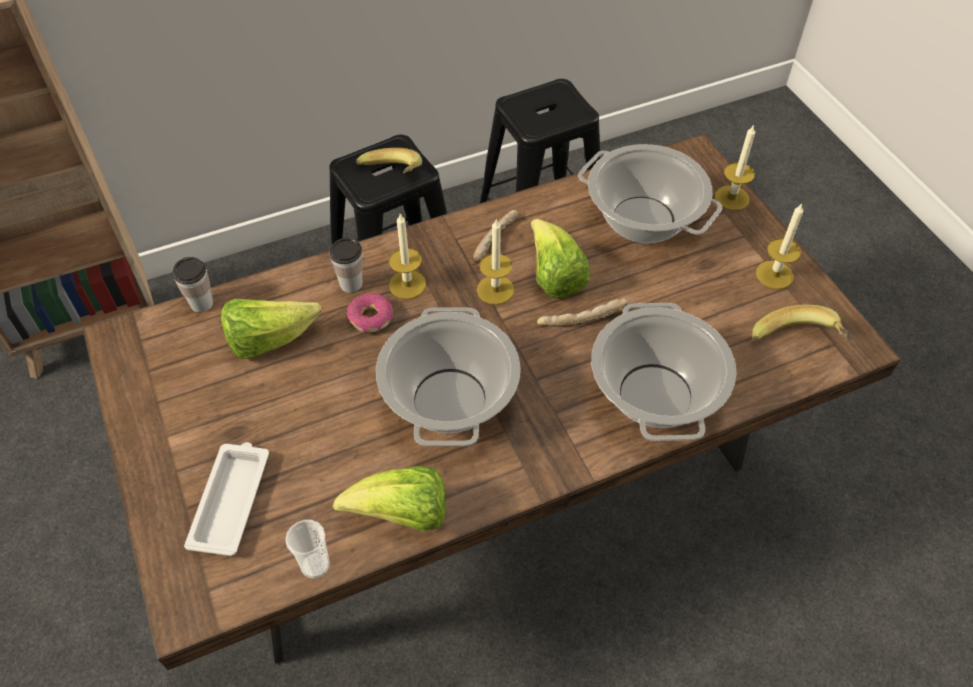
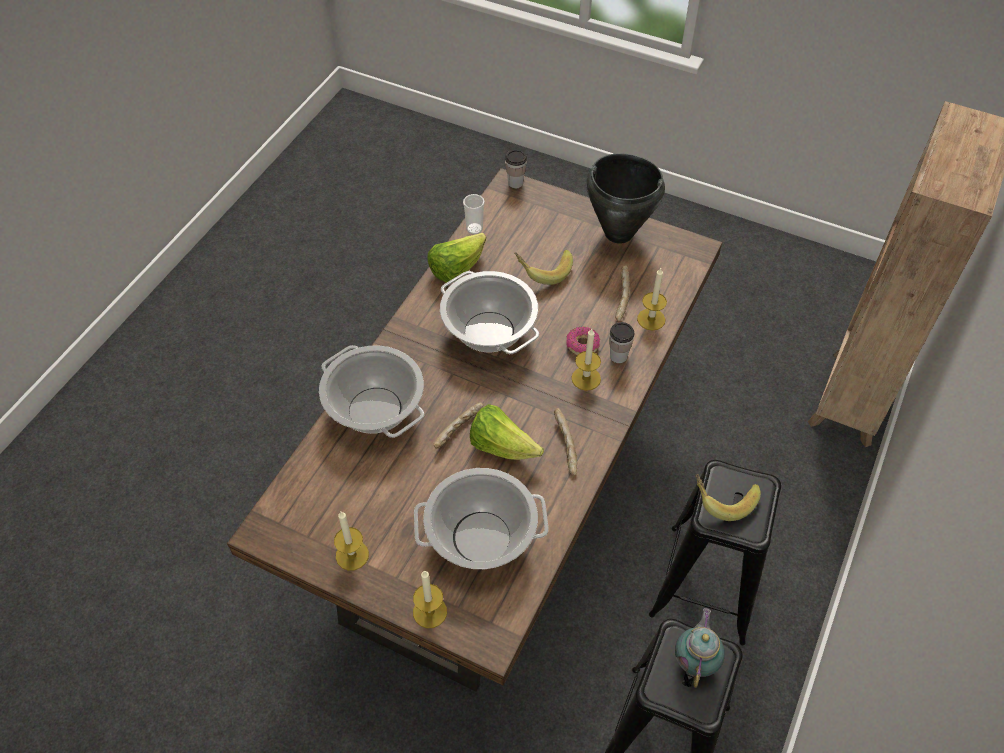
camera: 140 degrees right, 0 degrees up
cup [173,257,213,312] -> cup moved to [505,150,527,188]
white tray [184,442,269,556] -> none
lettuce [221,299,321,359] -> bread [615,265,630,321]
candle [477,218,514,305] -> candle moved to [637,268,667,331]
banana [752,305,852,342] -> banana moved to [514,250,573,285]
none -> black cooking pot [586,153,665,244]
none -> teapot [675,608,725,688]

